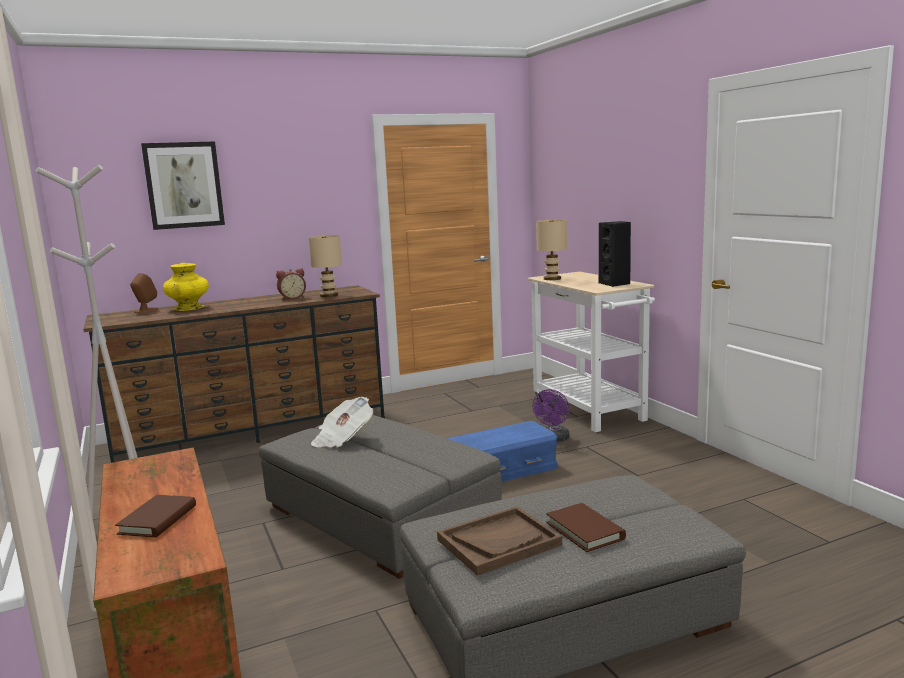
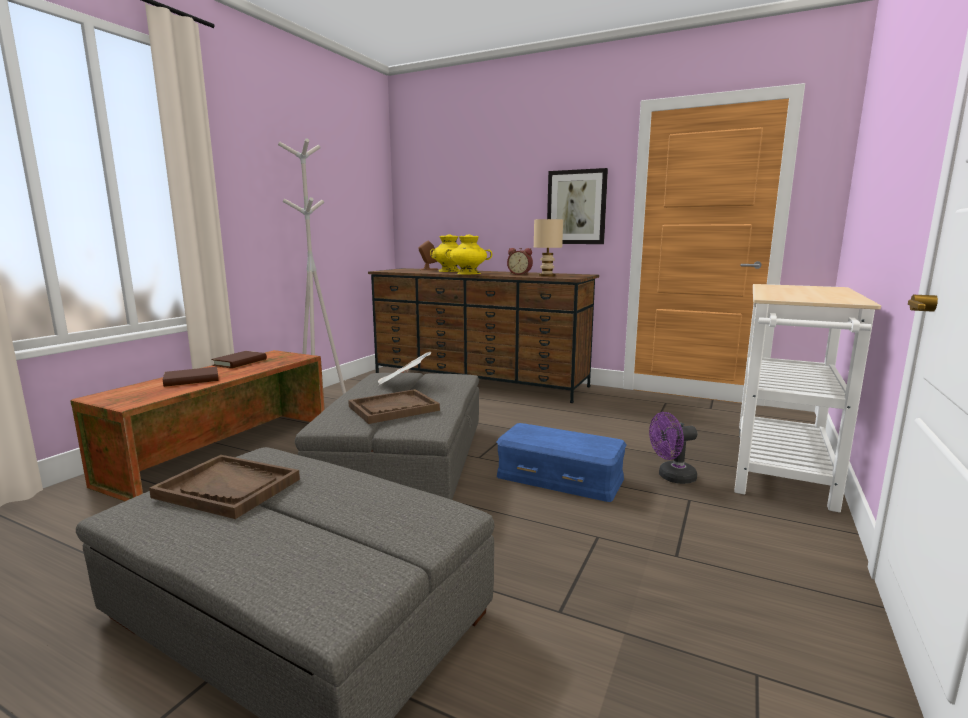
camera: 50 degrees right, 0 degrees up
picture [141,141,225,230] -> picture moved to [547,168,608,244]
beige table lamp [536,220,567,280] -> none
brown book [546,503,626,552] -> brown book moved to [211,351,267,368]
black speaker [599,221,631,287] -> none
none -> brown tray [348,389,440,424]
none -> yellow vase [445,235,492,274]

